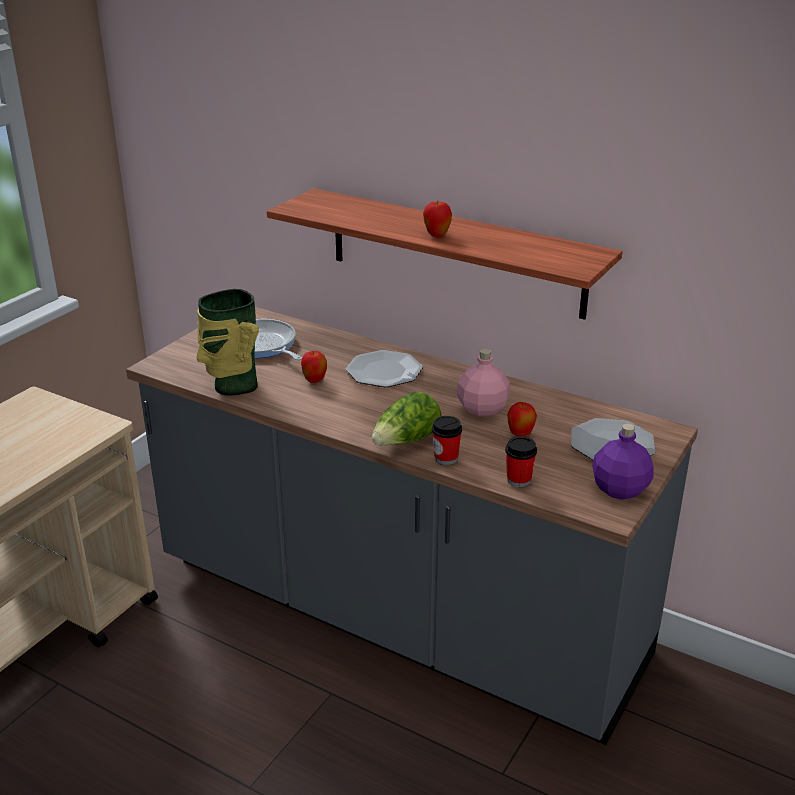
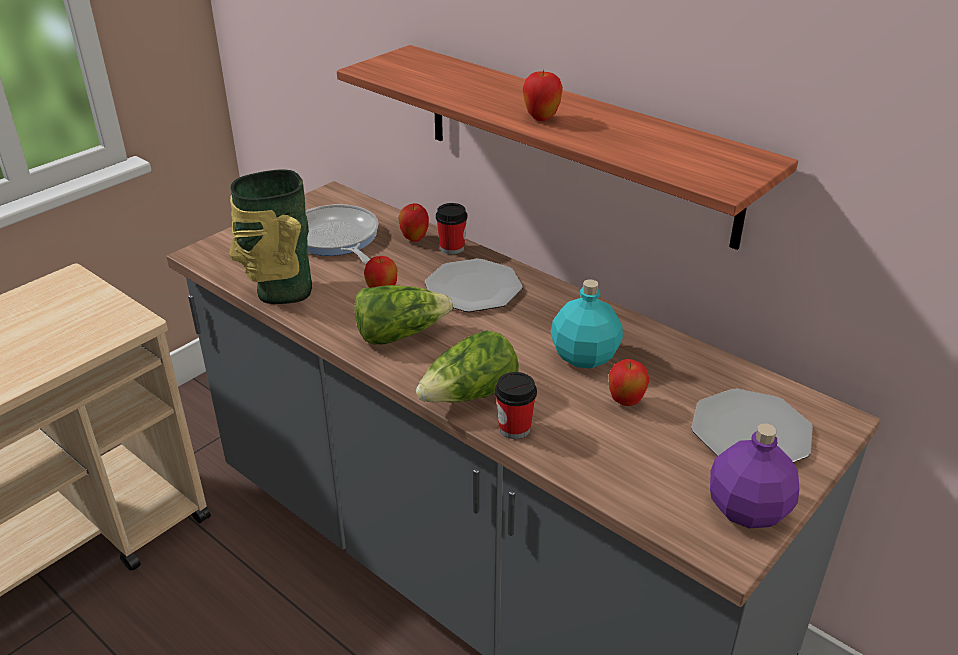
camera: 10 degrees right, 5 degrees up
pink bottle [457,349,510,416] -> turquoise bottle [551,279,623,368]
cup [505,436,537,487] -> cup moved to [436,203,467,255]
none -> lettuce [354,285,453,345]
none -> apple [399,203,429,242]

